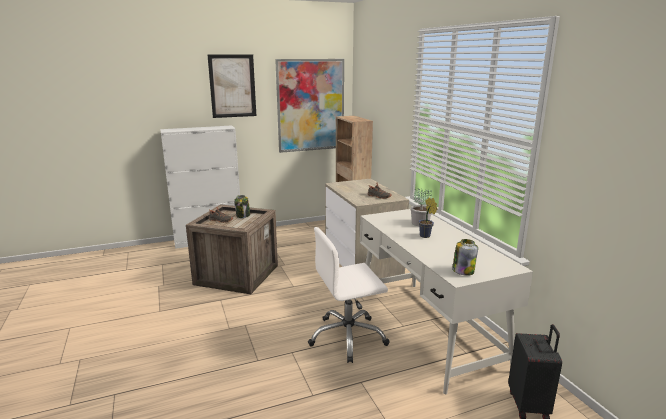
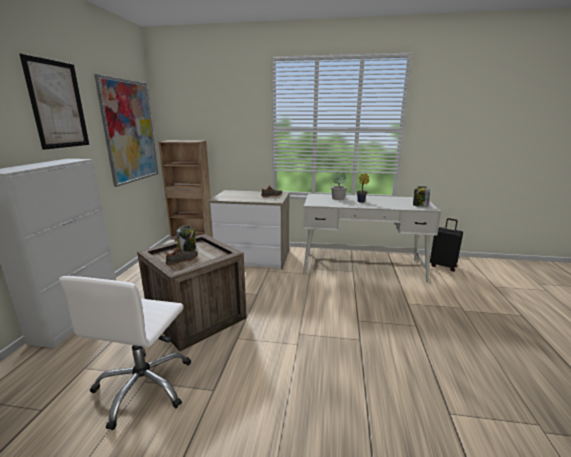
camera: 60 degrees left, 0 degrees up
white office chair [308,227,390,363] -> white office chair moved to [59,276,191,430]

